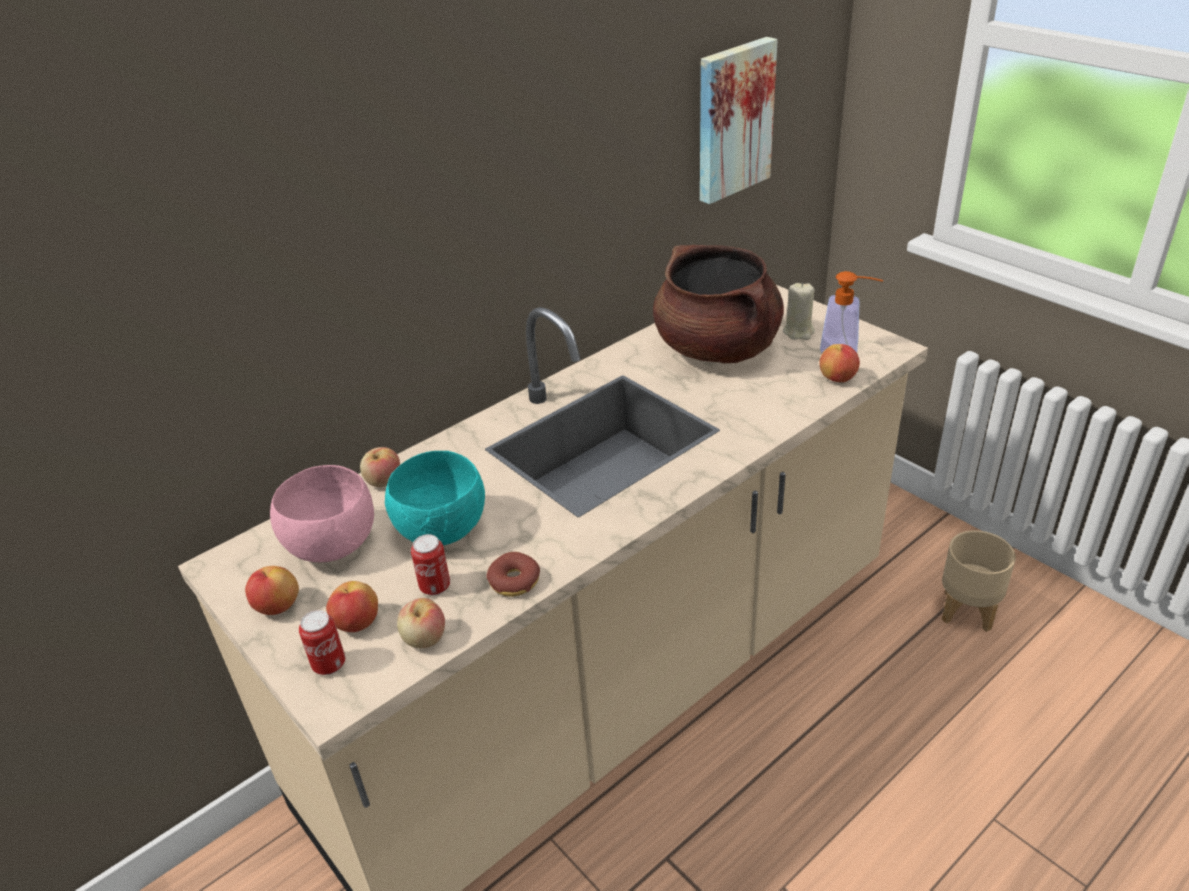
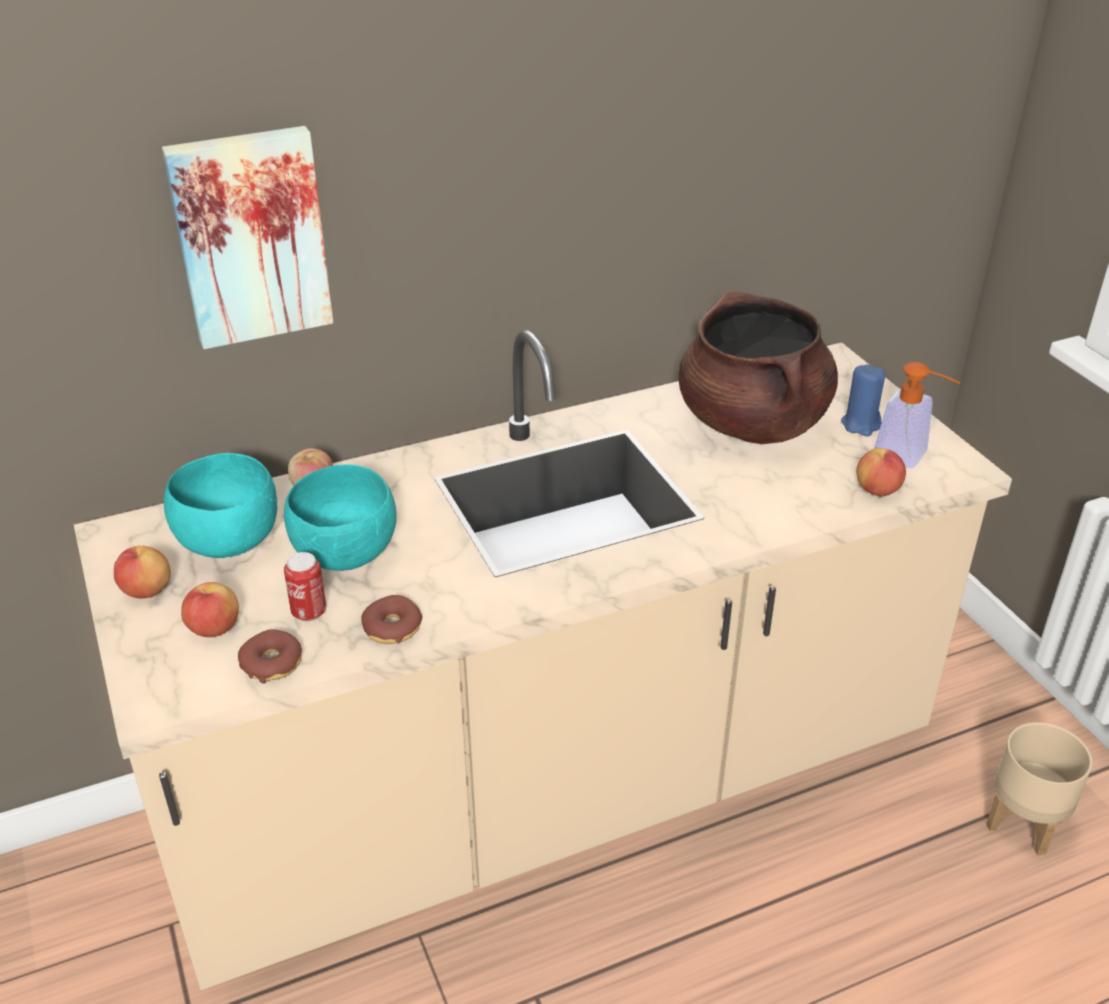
camera: 15 degrees right, 0 degrees up
pink bowl [270,465,374,562] -> turquoise bowl [164,453,277,558]
can [299,610,345,675] -> none
apple [397,598,445,648] -> donut [238,629,302,684]
picture [700,37,778,204] -> picture moved to [162,126,333,349]
beige candle [783,282,815,340] -> blue candle [841,364,885,437]

